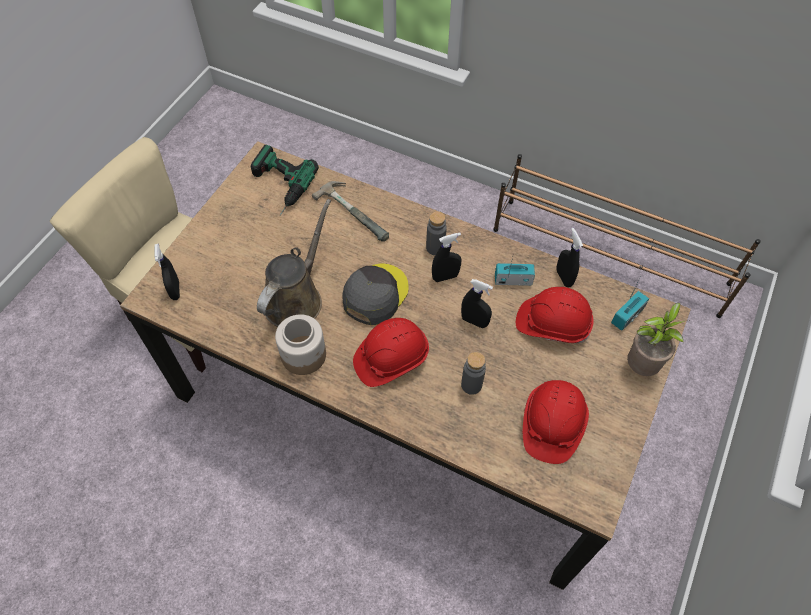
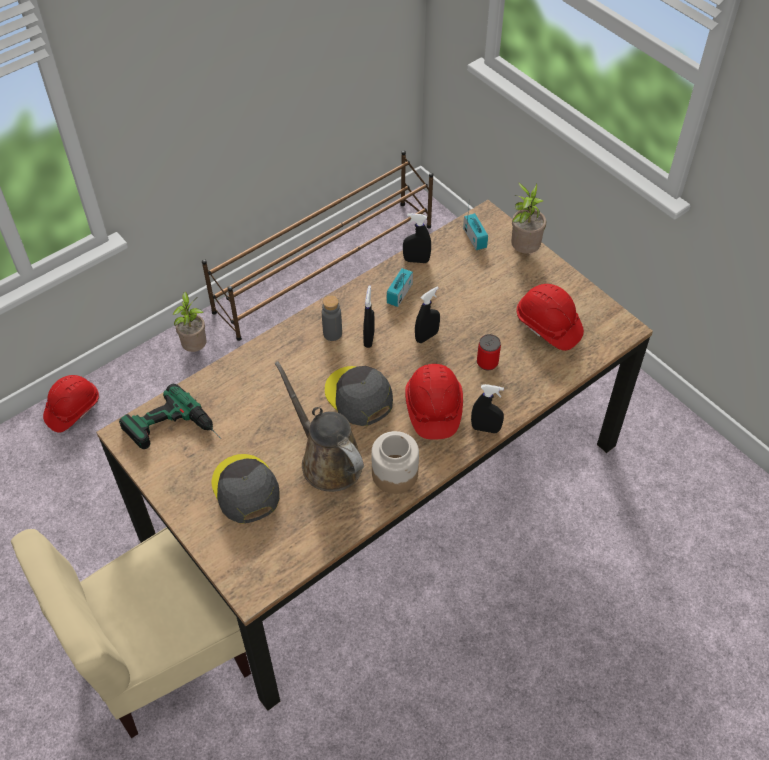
camera: 65 degrees left, 5 degrees down
black spray bottle [154,244,180,300] -> black spray bottle moved to [471,384,504,433]
hammer [312,181,389,242] -> none
grey bottle [461,352,486,395] -> can [477,334,501,370]
red hard hat [516,287,594,343] -> red hard hat moved to [43,375,99,433]
none -> potted plant [172,292,207,352]
none -> grey cap [212,454,280,523]

